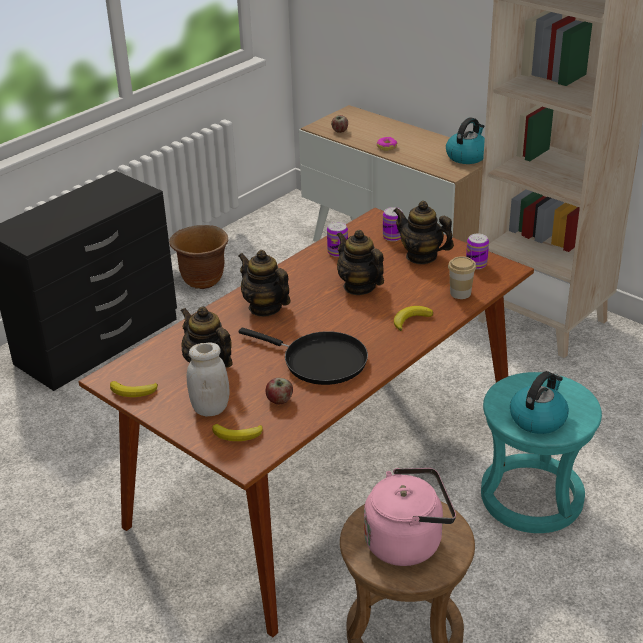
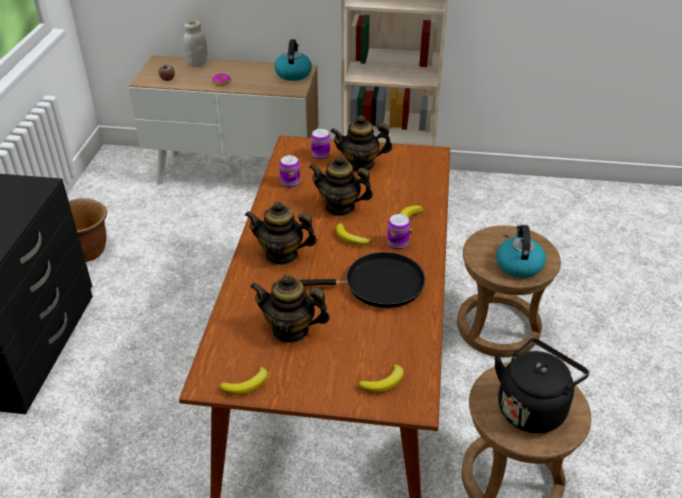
camera: 35 degrees left, 5 degrees up
white jar [187,343,230,416] -> white jar moved to [183,21,208,67]
apple [266,378,293,404] -> none
pink kettle [364,468,456,566] -> black kettle [494,338,589,433]
cup [448,256,476,299] -> none
can [466,233,489,269] -> can moved to [387,214,410,250]
turquoise stool [481,372,602,533] -> brown stool [457,226,561,357]
none -> banana [336,223,372,246]

